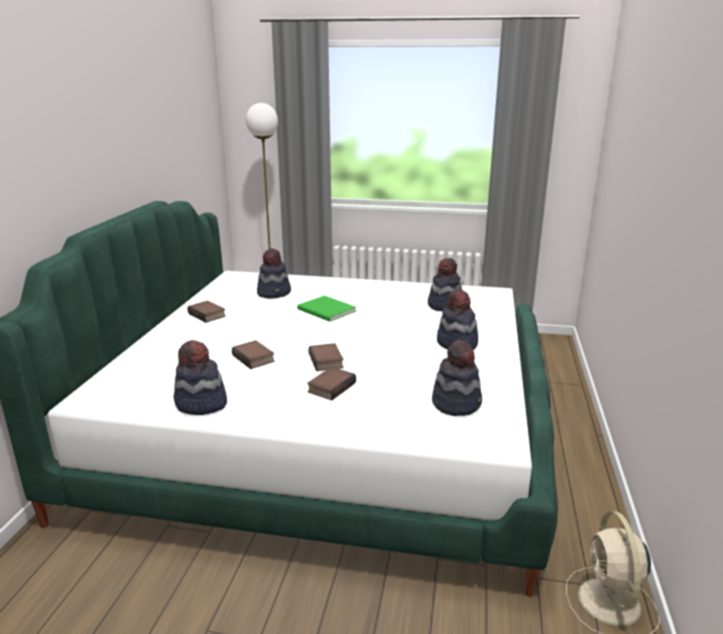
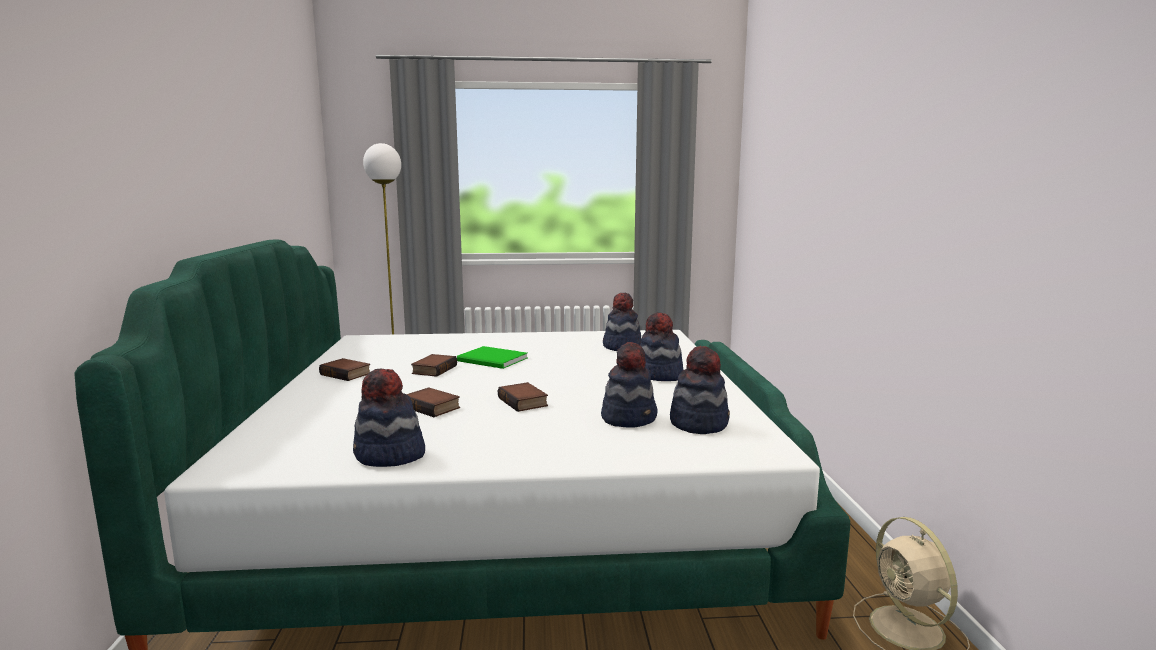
camera: 15 degrees left, 10 degrees down
hat [257,248,291,299] -> hat moved to [601,342,657,428]
book [307,367,356,400] -> book moved to [411,354,457,377]

